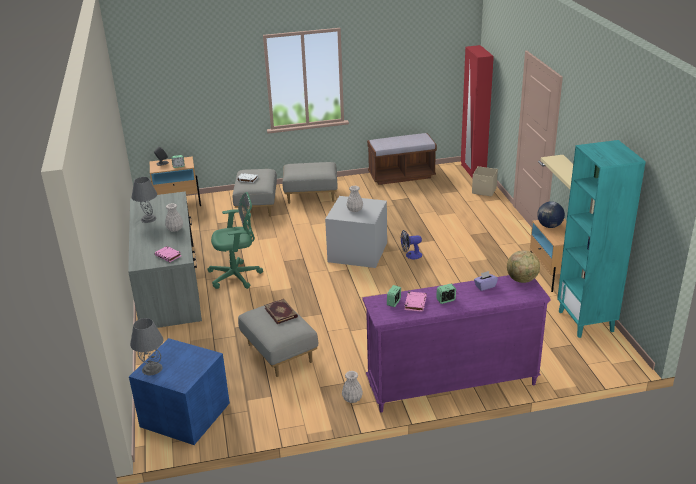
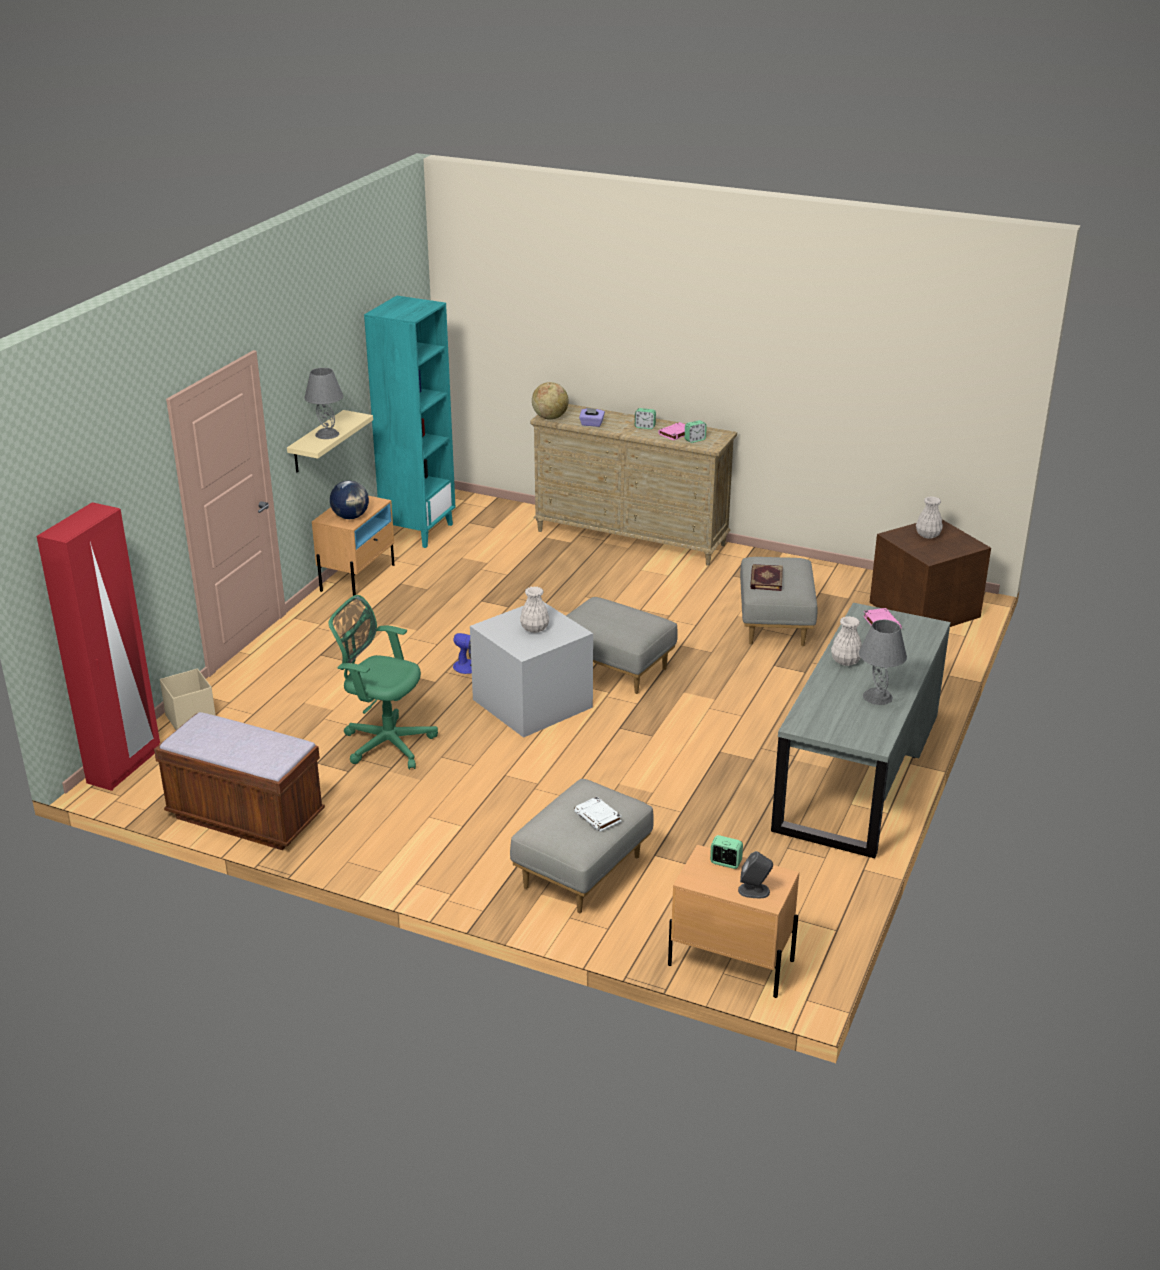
camera: 145 degrees left, 0 degrees up
blue storage box [129,338,230,445] -> brown storage box [869,520,991,627]
grey table lamp [130,318,163,375] -> grey table lamp moved to [304,368,343,439]
green office chair [207,192,263,289] -> green office chair moved to [329,595,438,770]
grey ottoman [282,162,338,204] -> grey ottoman moved to [566,597,677,694]
white vase [342,371,363,403] -> white vase moved to [916,496,943,539]
purple dresser [363,275,551,412] -> beige dresser [530,404,737,566]

